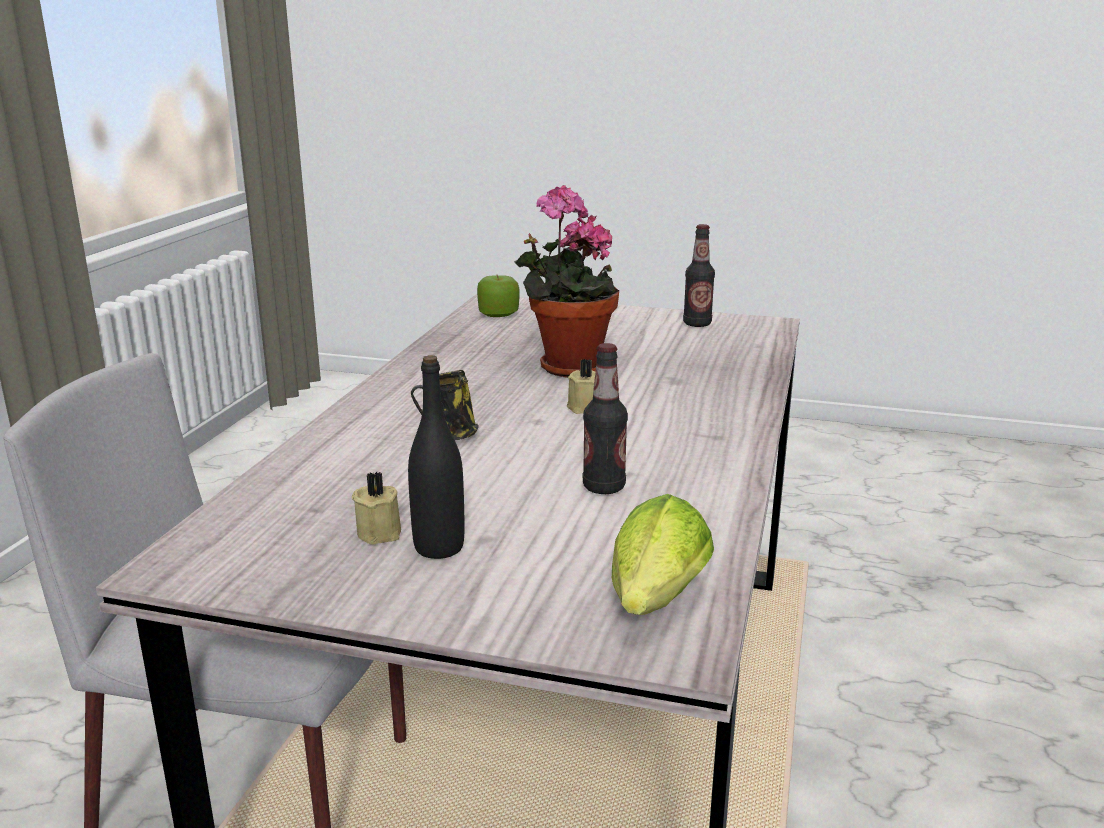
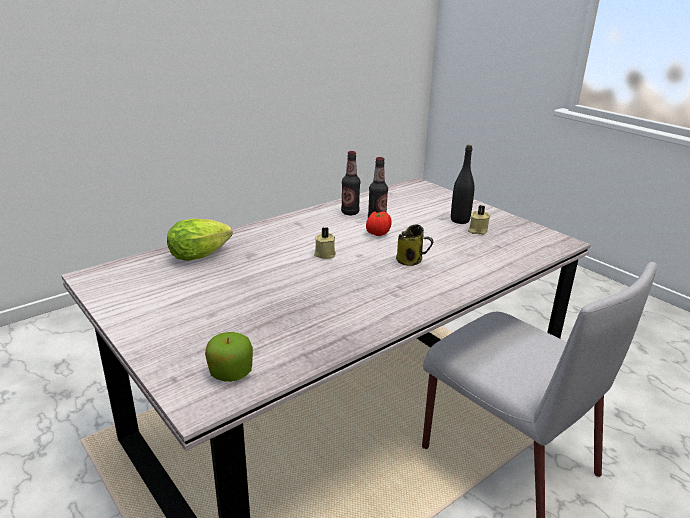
camera: 145 degrees left, 5 degrees up
potted plant [514,185,619,378] -> none
lettuce [612,494,714,615] -> lettuce moved to [167,219,233,261]
bottle [683,224,715,327] -> bottle moved to [341,151,360,215]
none -> tomato [366,211,392,236]

